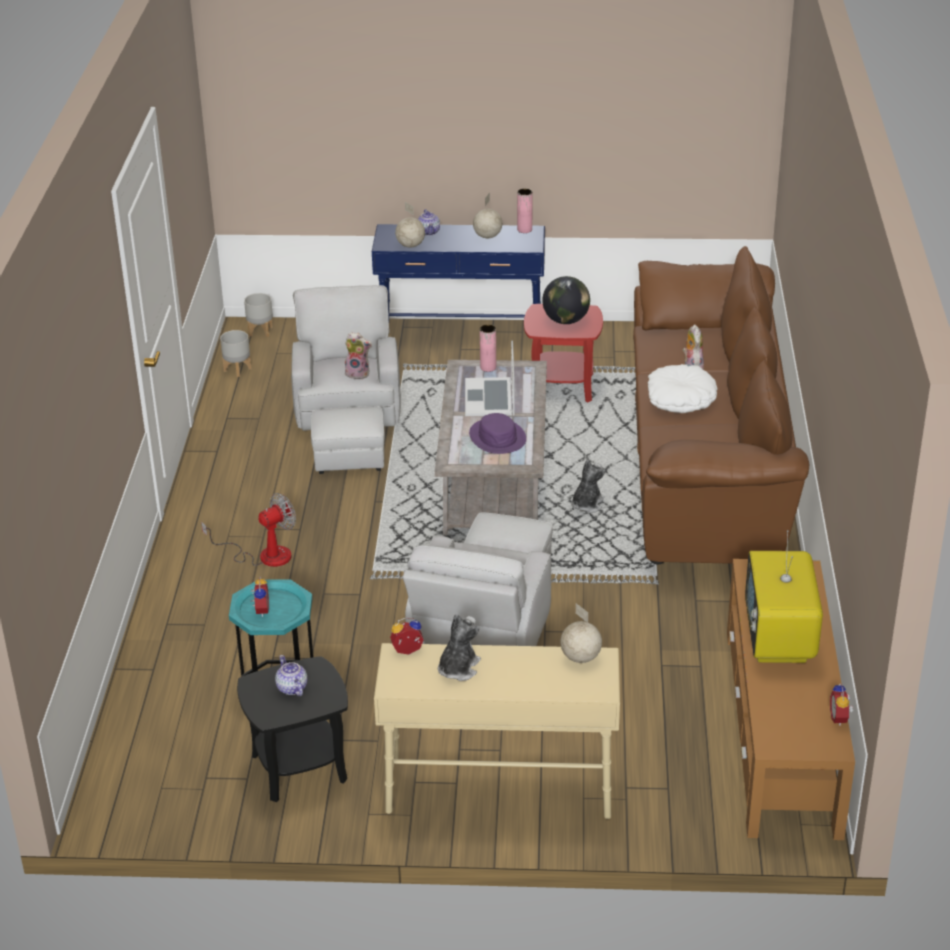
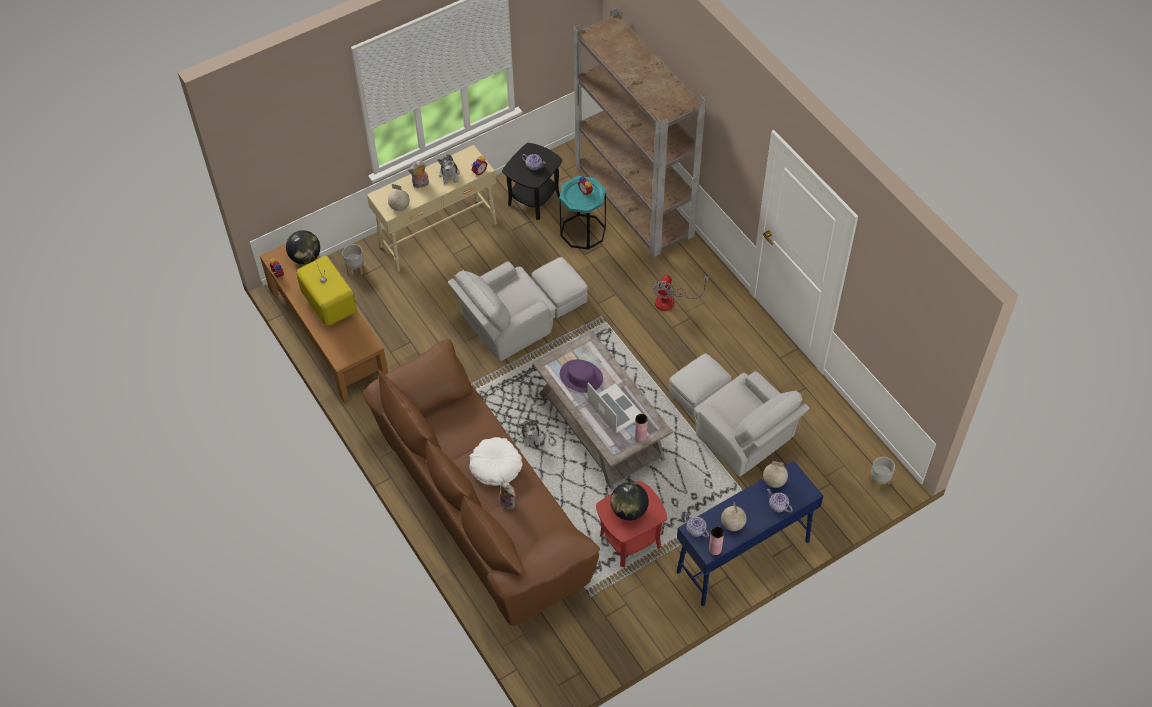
camera: 145 degrees right, 20 degrees up
grey planter [220,330,251,377] -> grey planter moved to [342,244,364,275]
plush toy [345,332,372,379] -> plush toy moved to [408,160,429,188]
white armchair [403,513,553,646] -> white armchair turned 105 degrees counterclockwise [448,257,588,361]
none -> globe [286,230,320,264]
none -> brown bookcase [573,8,706,257]
none -> teapot [684,513,709,538]

